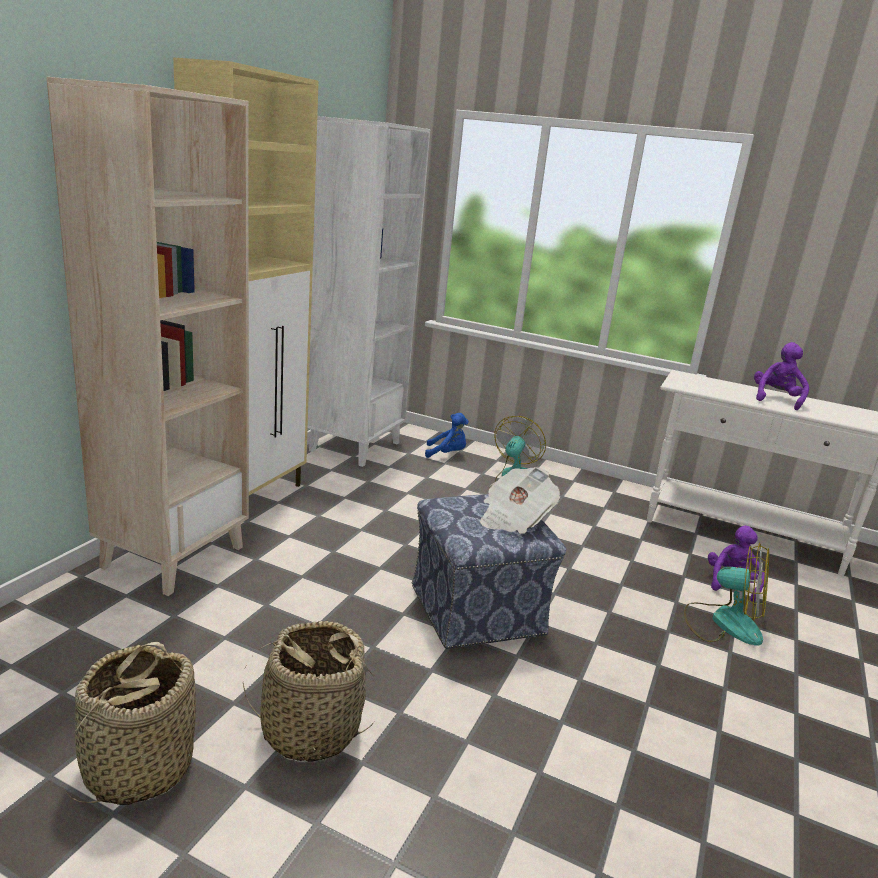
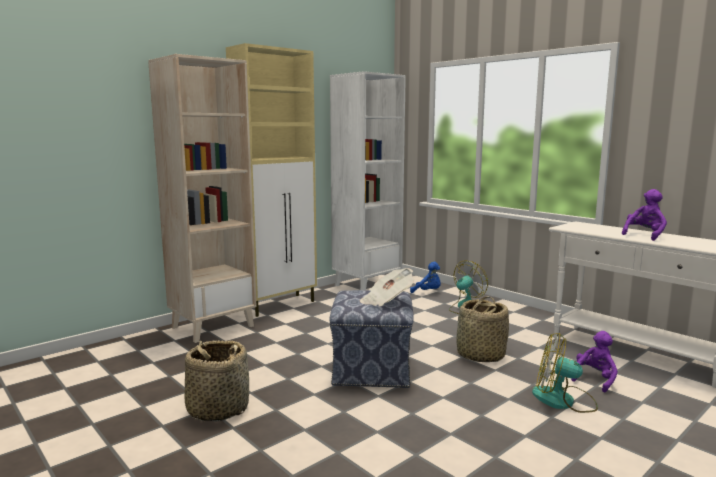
camera: 25 degrees right, 10 degrees down
basket [63,642,196,805] -> basket moved to [456,297,509,362]
fan [684,543,769,646] -> fan turned 150 degrees clockwise [532,333,598,413]

